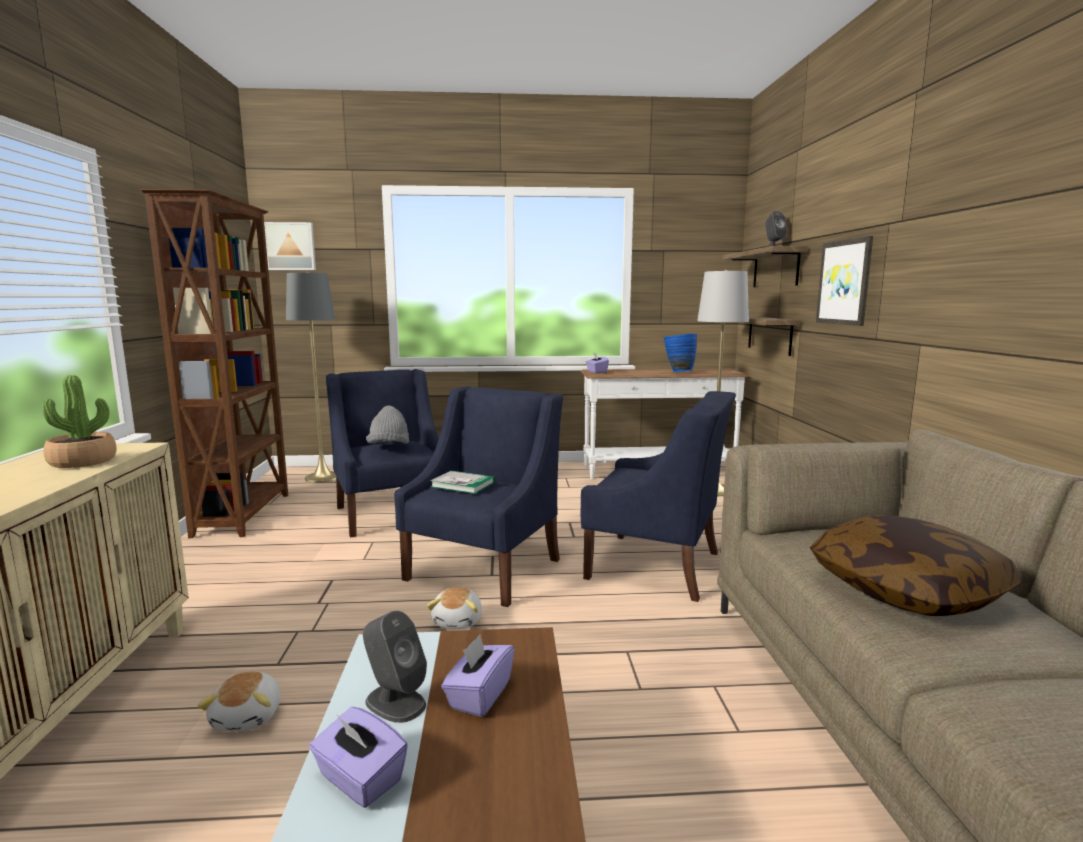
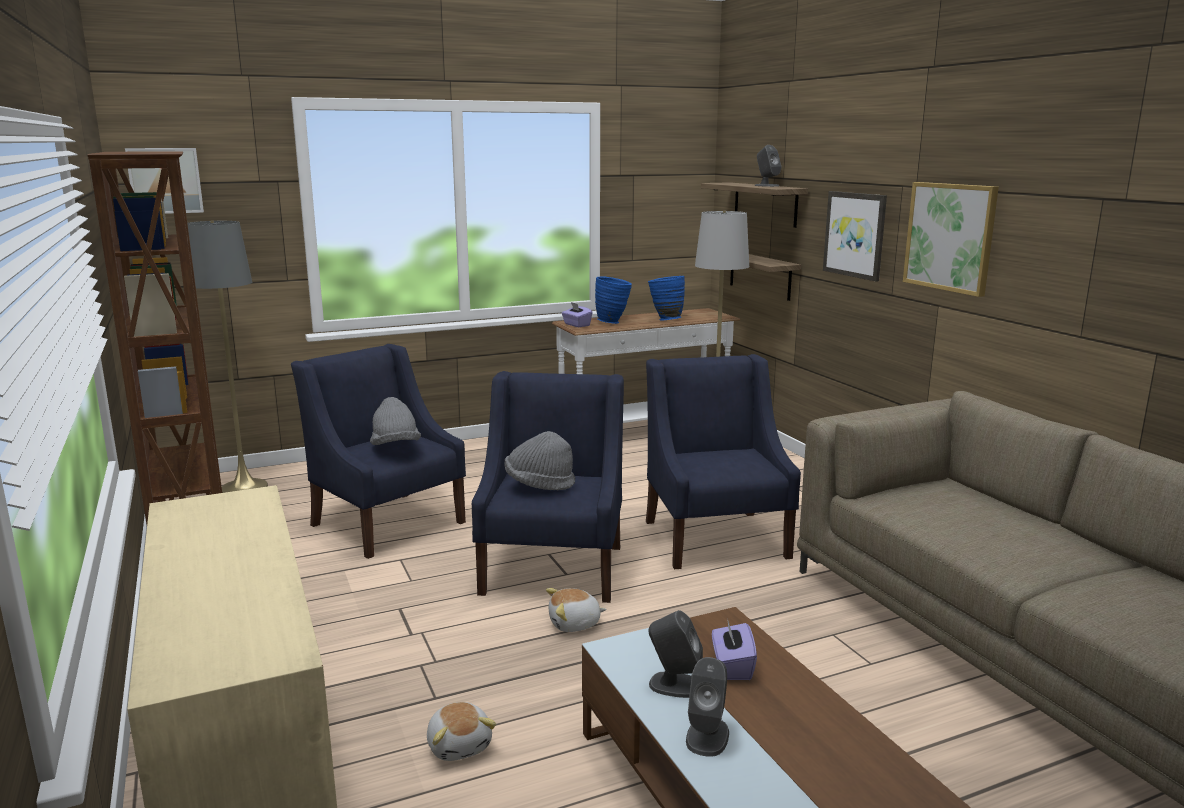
camera: 20 degrees left, 5 degrees up
potted plant [42,375,116,468] -> none
purple tissue box [309,707,408,808] -> grey speaker [686,657,729,757]
plush toy [427,587,482,629] -> plush toy turned 90 degrees clockwise [546,588,607,632]
book [430,471,495,494] -> grey hat [504,431,575,490]
blue armchair [581,391,736,602] -> blue armchair turned 105 degrees counterclockwise [646,354,801,569]
pillow [810,515,1022,616] -> none
none -> blue vase [595,277,632,324]
none -> picture [903,182,999,297]

